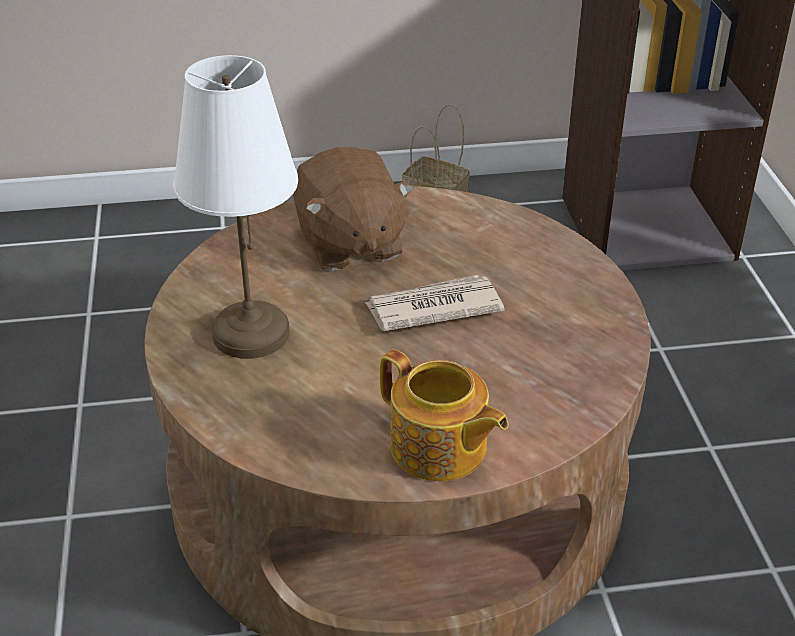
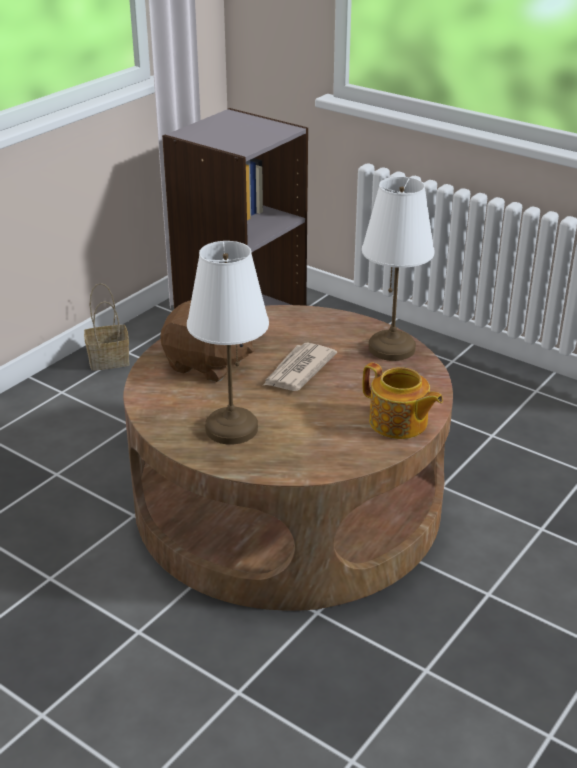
camera: 45 degrees left, 5 degrees down
teapot [380,350,508,481] -> teapot turned 45 degrees clockwise [363,362,443,439]
none -> white table lamp [362,177,435,361]

